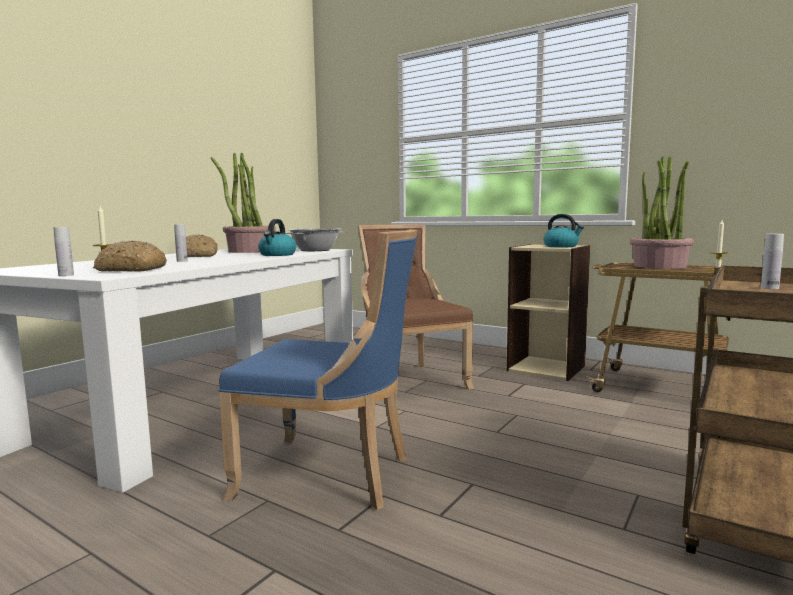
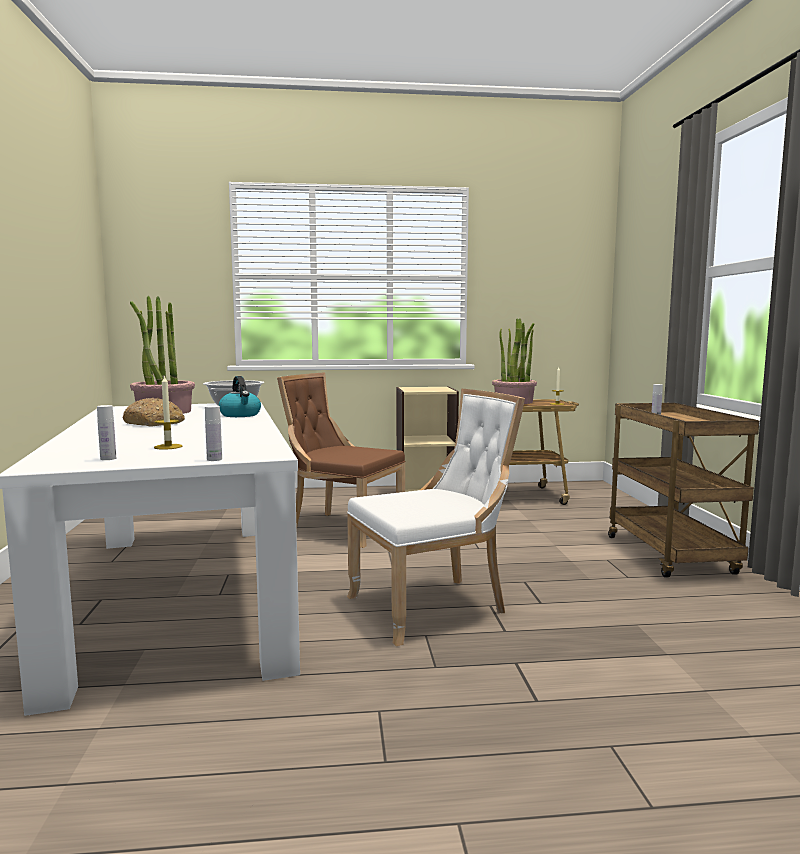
camera: 40 degrees left, 0 degrees up
bread [94,241,167,272] -> none
white bottle [174,224,188,262] -> white bottle moved to [97,405,116,460]
blue chair [218,229,417,510] -> white chair [347,389,525,646]
kettle [544,214,584,247] -> none

